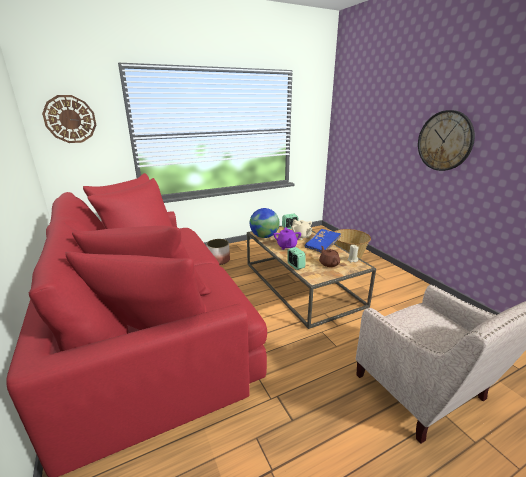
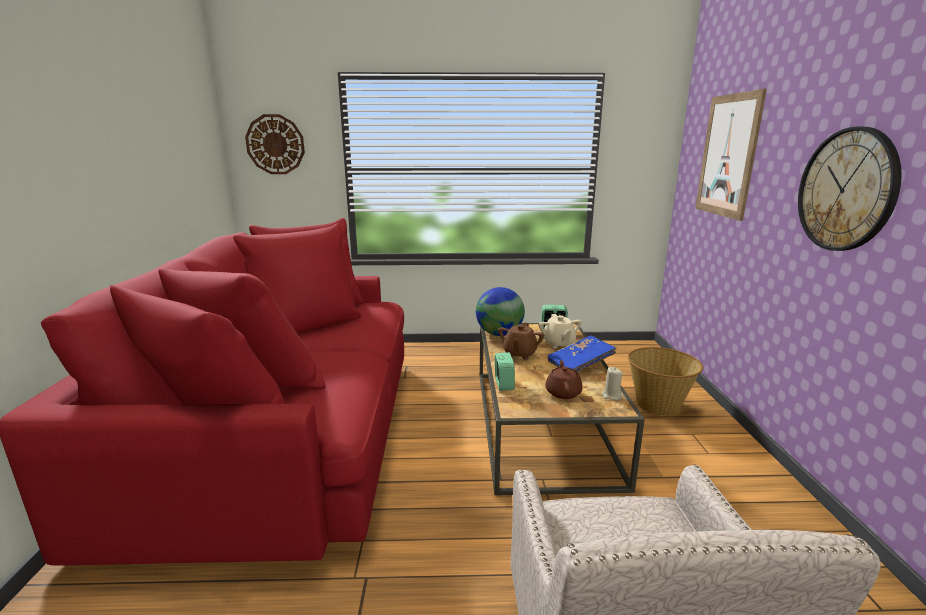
camera: 25 degrees right, 5 degrees down
planter [206,239,230,265] -> none
purple teapot [273,228,301,250] -> brown teapot [498,323,544,360]
none -> picture [695,89,767,221]

